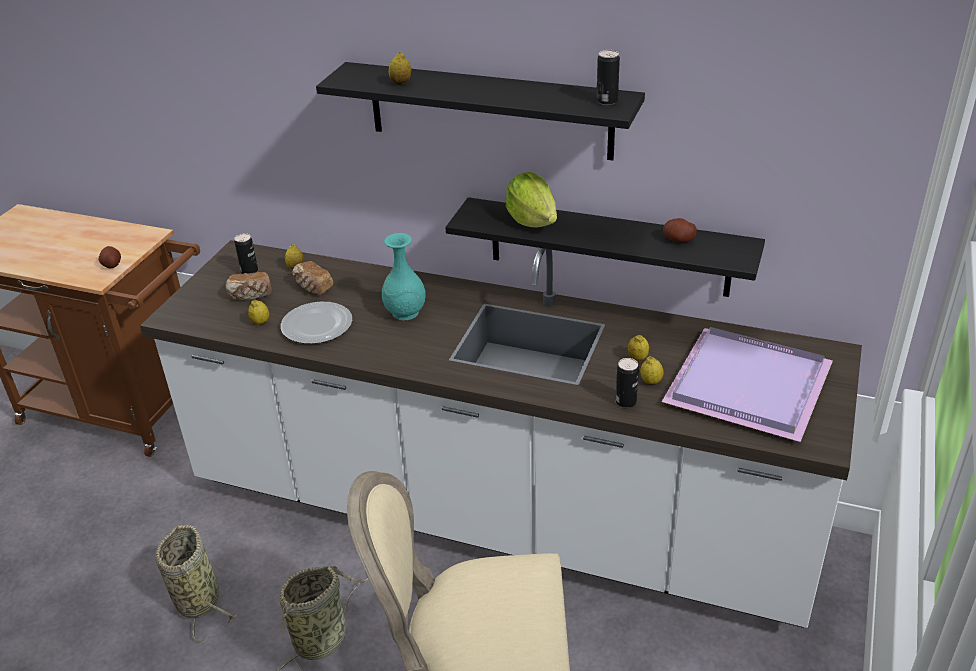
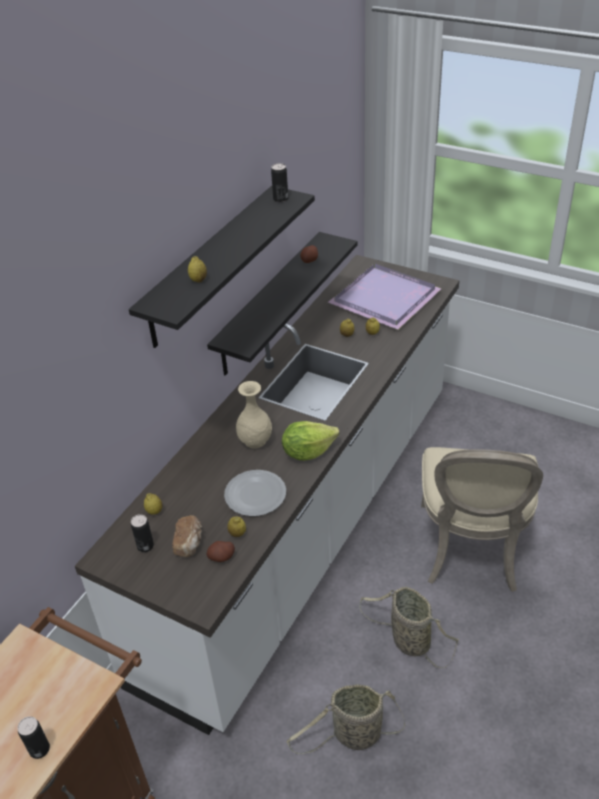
camera: 80 degrees left, 5 degrees up
potato [99,246,121,268] -> potato moved to [206,541,235,562]
bread [293,261,333,295] -> none
turquoise vase [382,233,426,320] -> beige vase [236,381,272,449]
lettuce [506,172,557,228] -> lettuce moved to [282,421,339,460]
can [616,358,639,408] -> can moved to [17,716,50,759]

